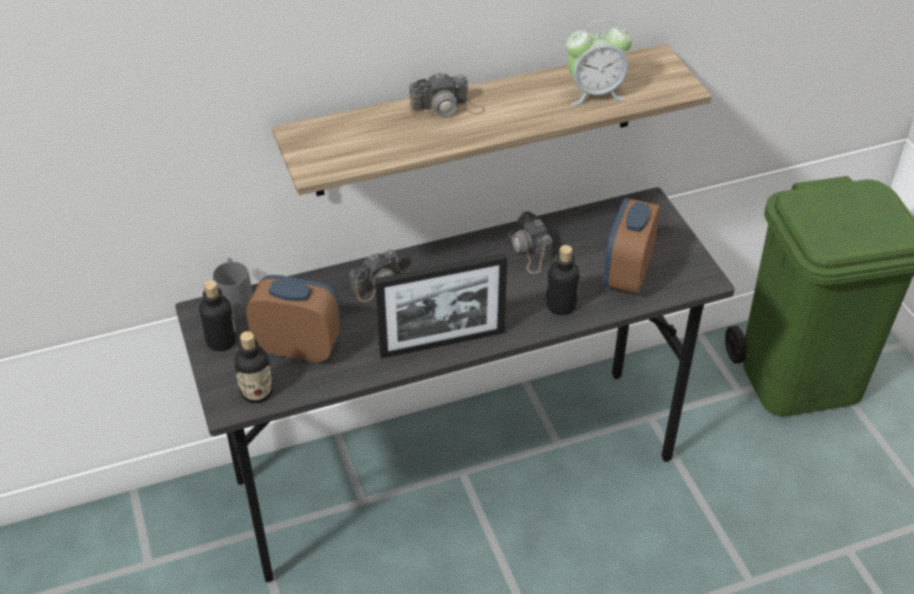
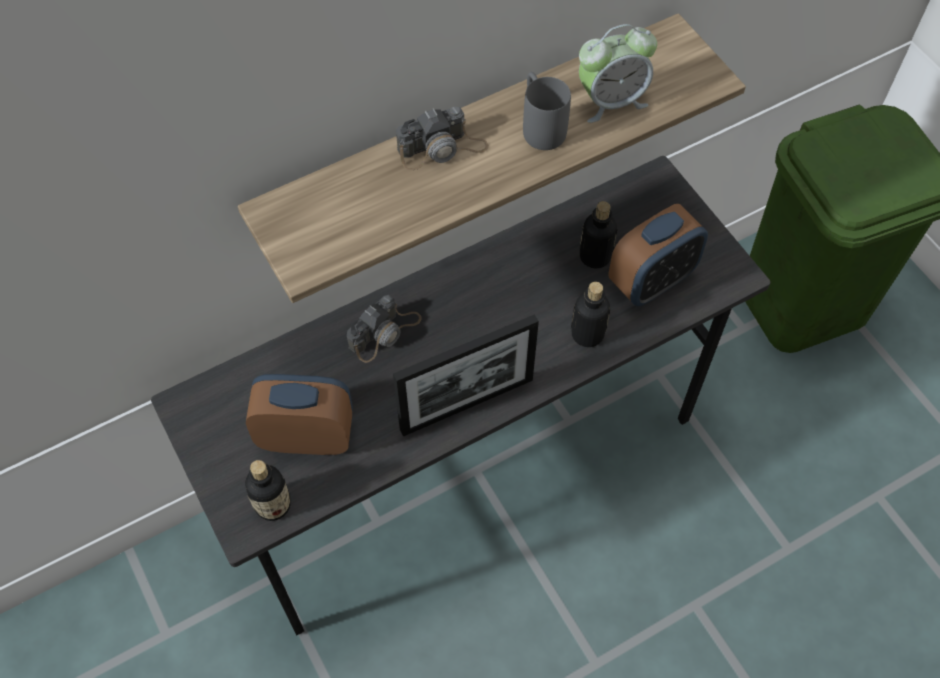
camera: 10 degrees left, 15 degrees up
bottle [199,280,237,351] -> bottle moved to [579,201,617,268]
grey mug [213,258,253,319] -> grey mug moved to [523,72,571,150]
camera [508,211,552,274] -> none
alarm clock [603,198,660,294] -> alarm clock turned 135 degrees counterclockwise [608,204,708,306]

